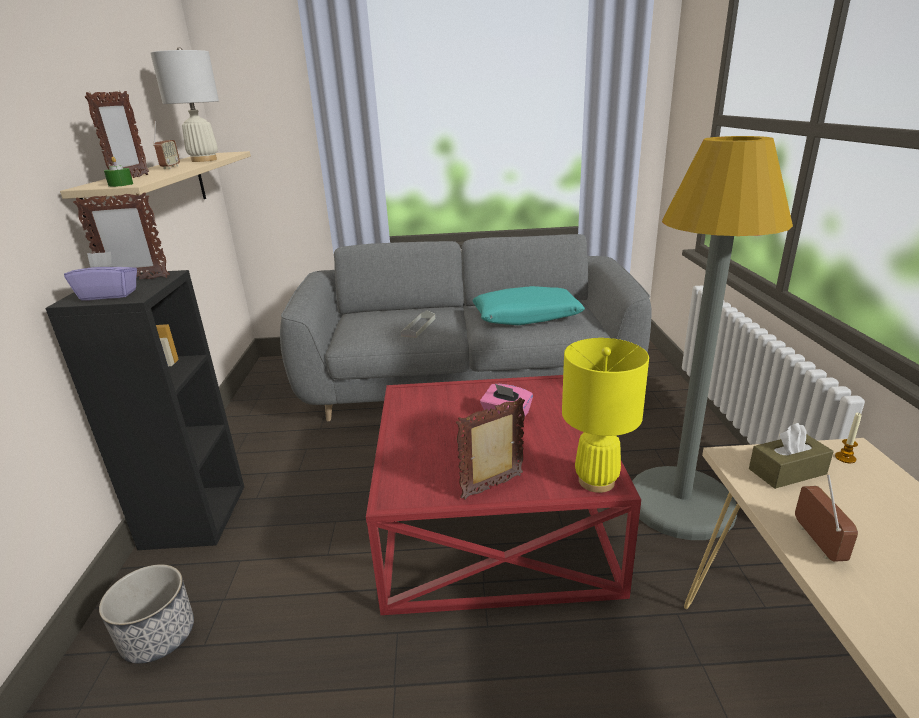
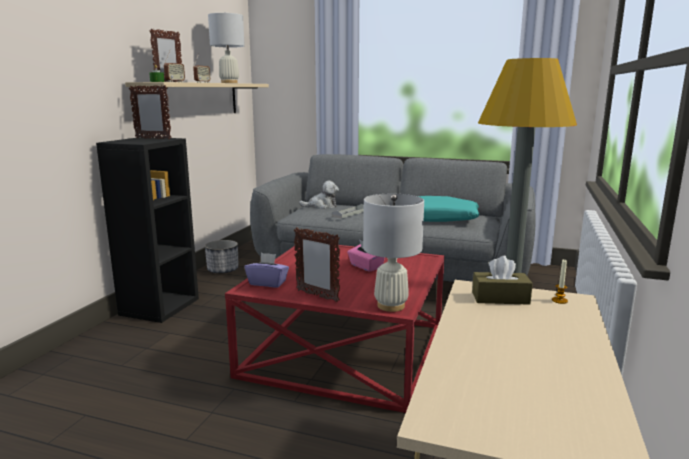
camera: 20 degrees right, 10 degrees down
purple tissue box [64,252,137,300] -> purple tissue box moved to [244,253,289,287]
planter [99,564,194,664] -> planter moved to [205,240,239,273]
picture frame [456,397,525,499] -> picture frame turned 135 degrees counterclockwise [294,227,340,302]
yellow table lamp [562,338,649,493] -> white table lamp [363,194,424,312]
radio [795,475,858,562] -> radio moved to [164,49,185,82]
none -> plush toy [299,181,339,209]

